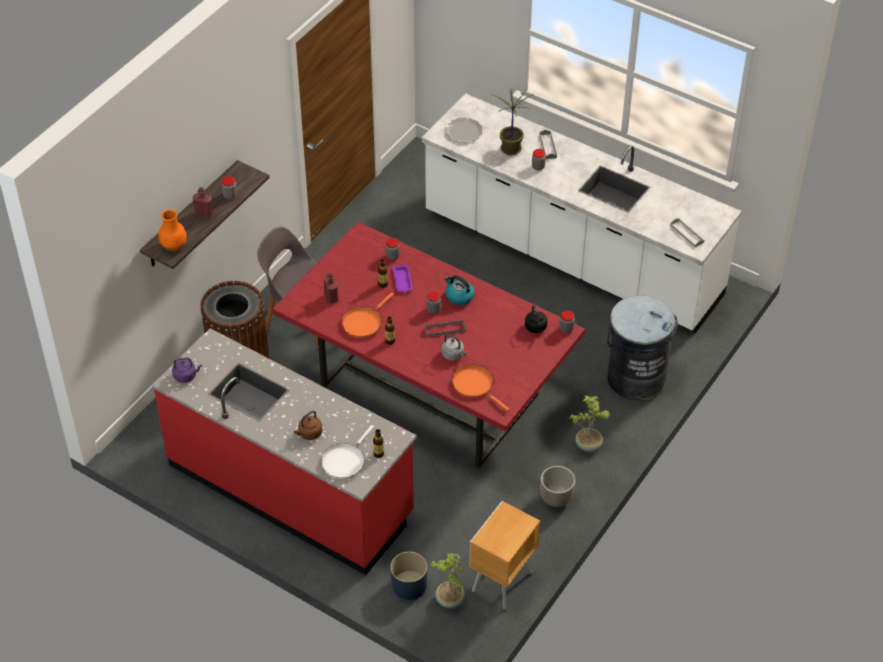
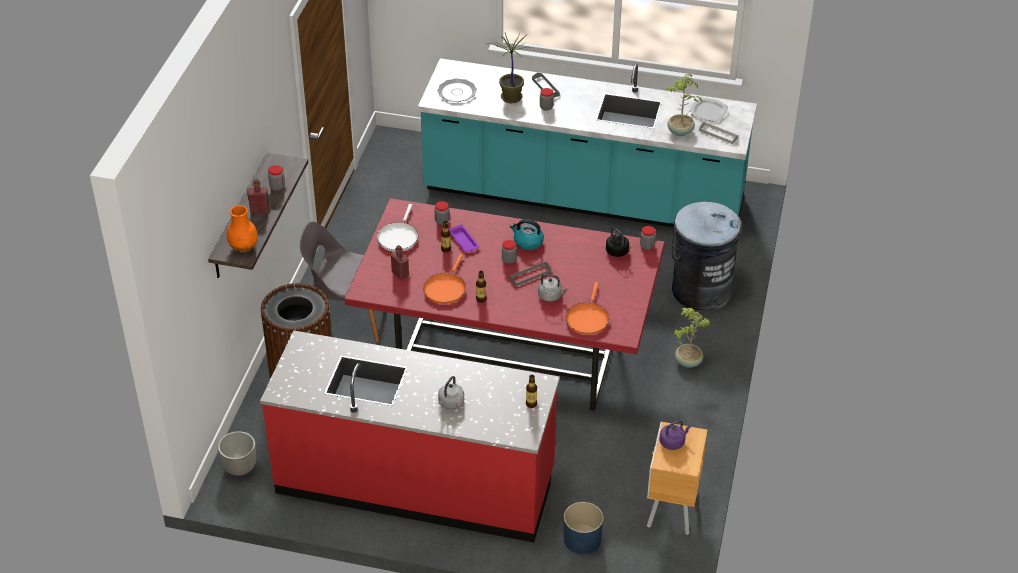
camera: 20 degrees left, 5 degrees down
purple kettle [172,357,202,383] -> purple kettle moved to [659,420,692,450]
brown kettle [293,411,322,440] -> grey kettle [438,376,464,409]
white frying pan [321,425,374,479] -> white frying pan moved to [377,204,418,251]
white counter [422,93,742,333] -> turquoise counter [418,58,757,227]
potted plant [429,553,465,608] -> potted plant moved to [666,73,702,136]
orange frying pan [452,365,510,412] -> orange frying pan turned 105 degrees counterclockwise [565,282,609,335]
planter [540,466,575,507] -> planter moved to [217,431,256,476]
none -> plate [690,98,728,122]

